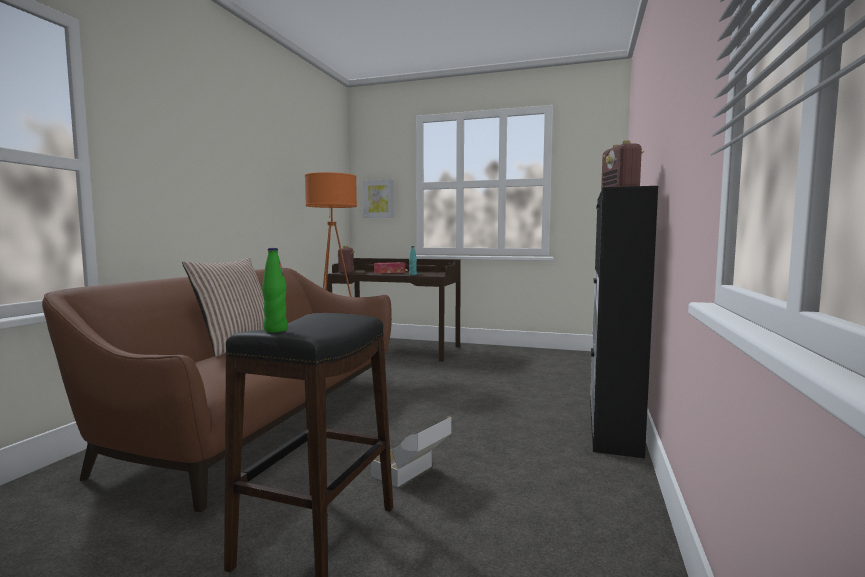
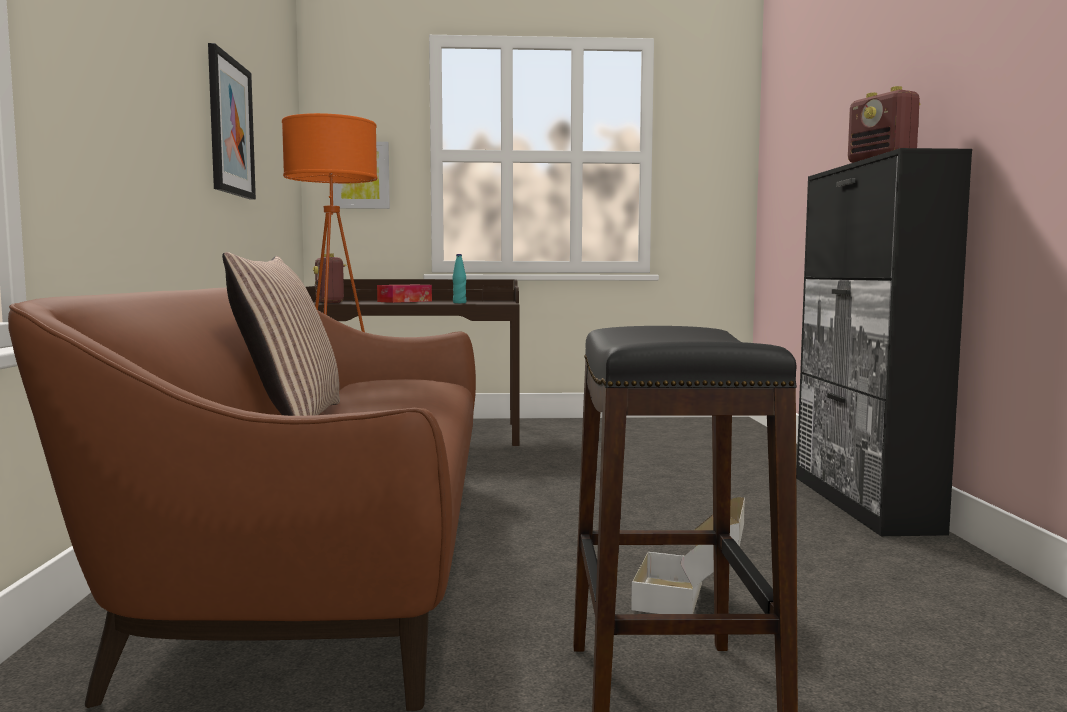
camera: 20 degrees left, 0 degrees up
green bottle [262,248,288,332] -> none
none -> picture [208,43,256,200]

